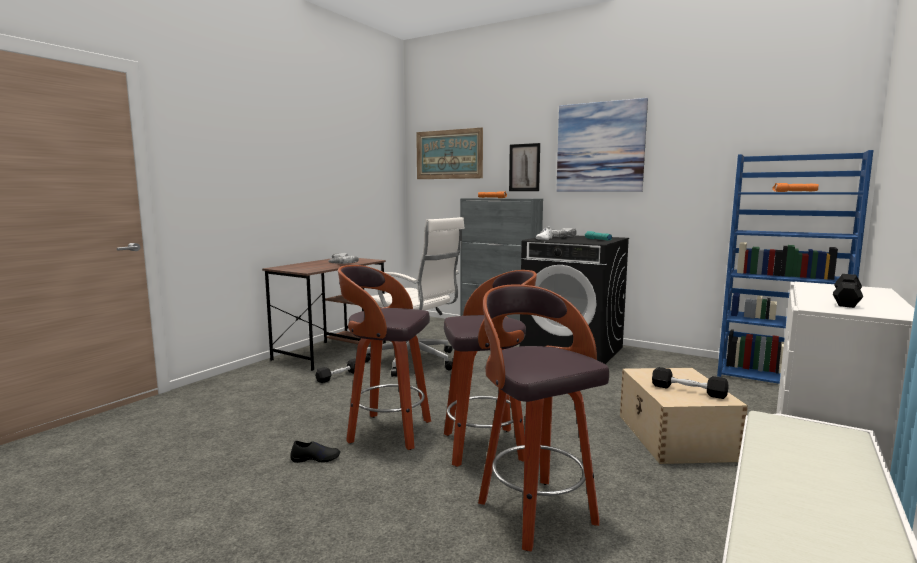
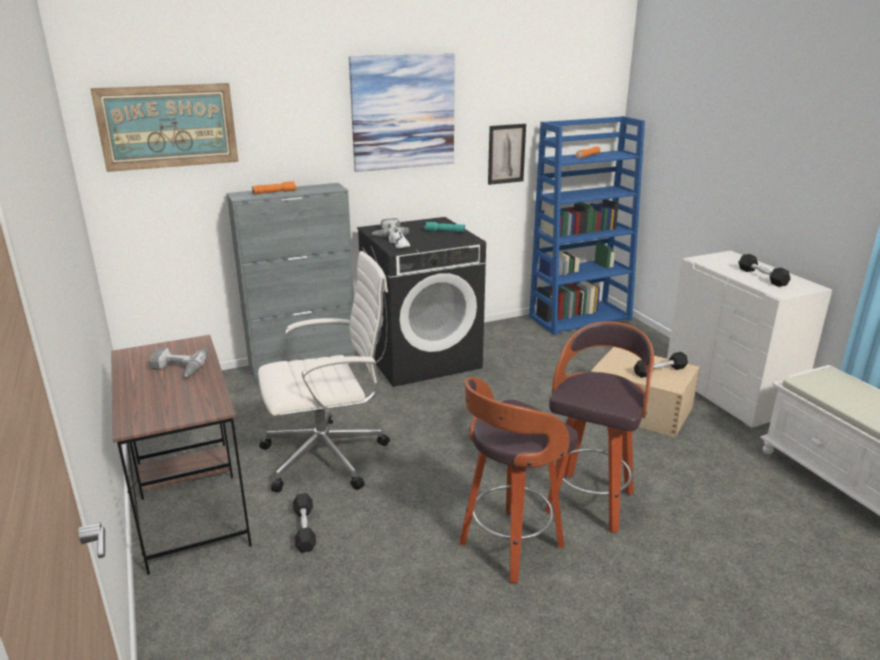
camera: 55 degrees left, 15 degrees up
black shoe [290,441,341,463] -> none
stool [478,285,609,552] -> none
picture [509,143,540,191] -> picture moved to [488,124,526,185]

